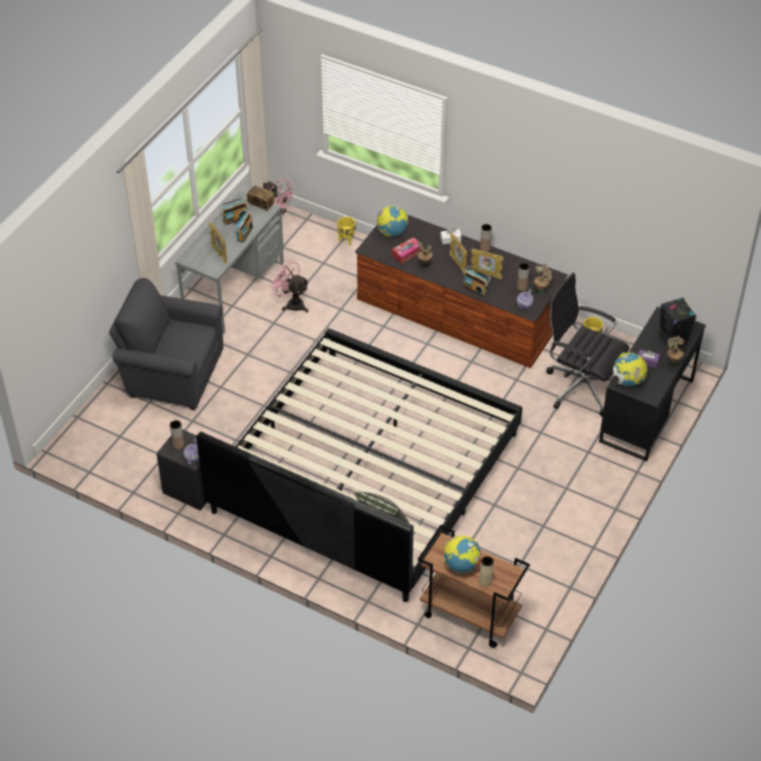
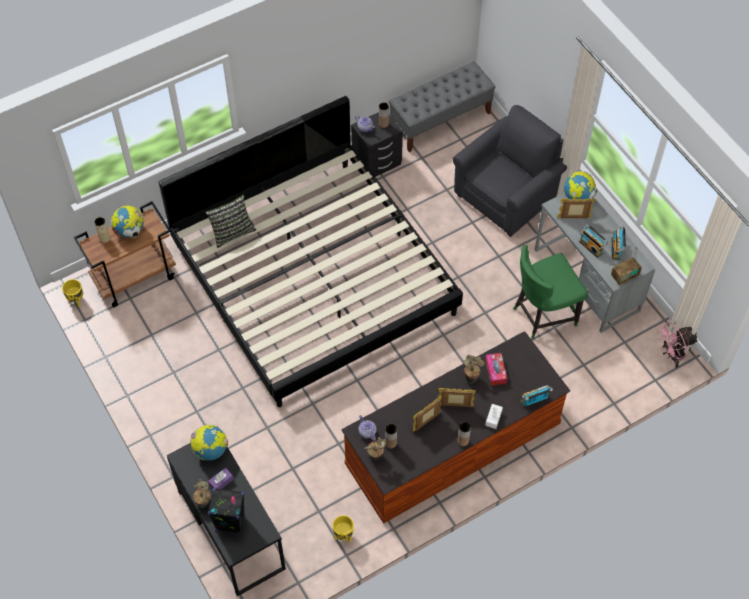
camera: 120 degrees right, 10 degrees up
pink fan [269,260,309,312] -> green chair [514,245,588,339]
yellow planter [337,217,355,246] -> yellow planter moved to [62,279,83,307]
globe [377,206,409,237] -> globe moved to [564,171,597,199]
radio [463,266,491,297] -> radio moved to [520,385,553,407]
black office chair [546,273,630,417] -> none
none -> grey bench [389,61,496,152]

